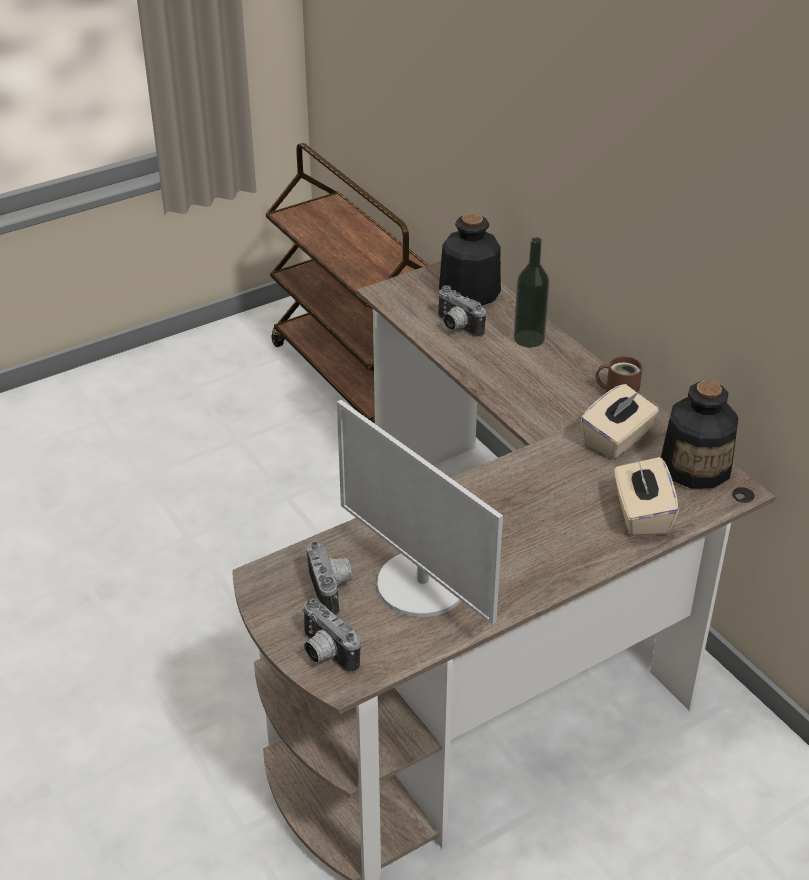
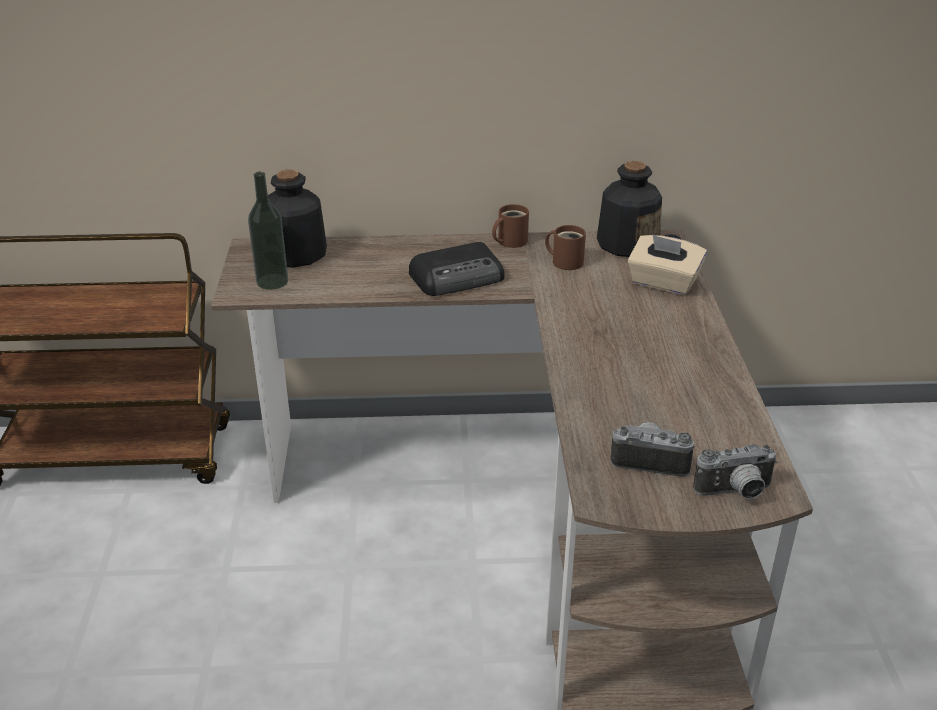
camera: 60 degrees left, 5 degrees down
monitor [337,400,503,625] -> none
camera [437,285,486,338] -> none
bottle [514,237,549,348] -> bottle moved to [248,172,288,290]
beige tissue box [581,384,659,459] -> brown mug [545,225,586,270]
none -> radio [409,242,504,296]

